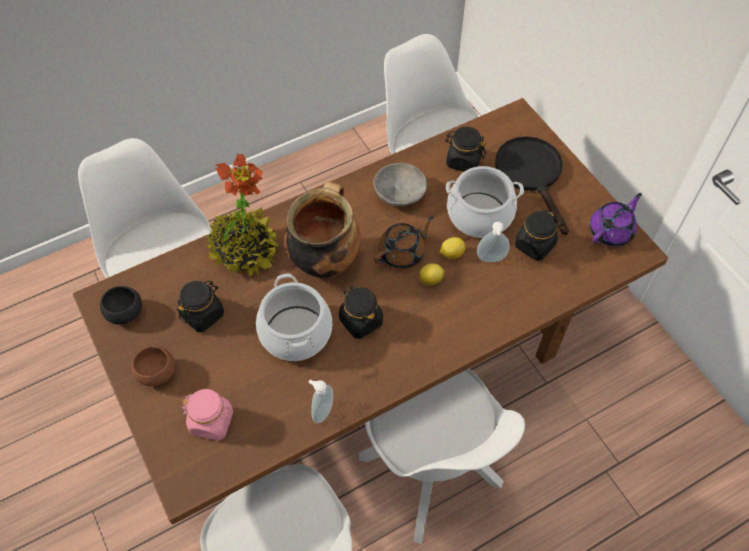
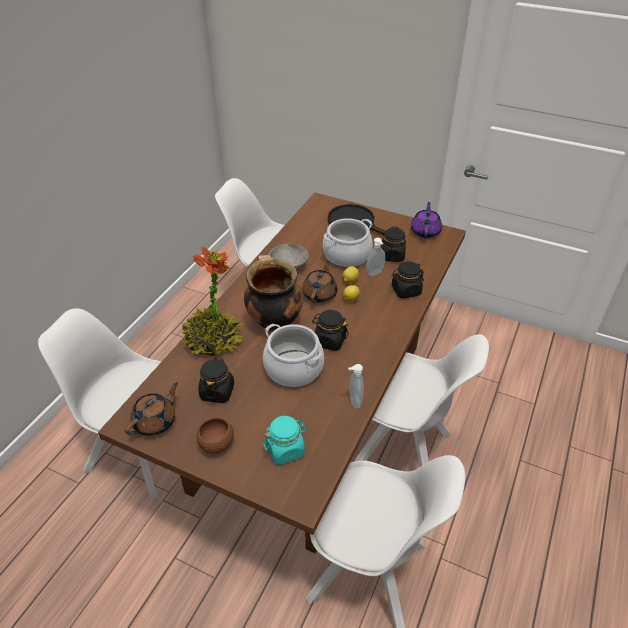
camera: 35 degrees left, 15 degrees down
black bowl [100,286,142,325] -> brown teapot [125,382,178,436]
pink jar [182,389,233,441] -> turquoise jar [263,416,307,465]
black jar [445,127,486,172] -> black jar moved to [391,261,424,299]

